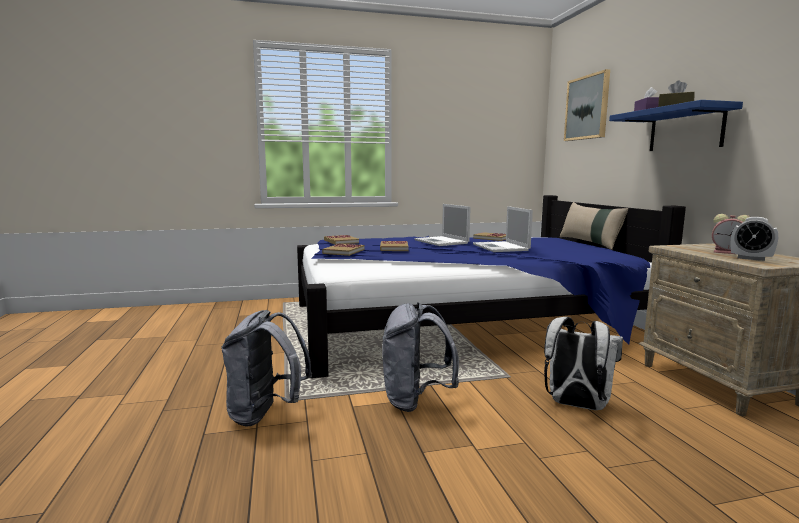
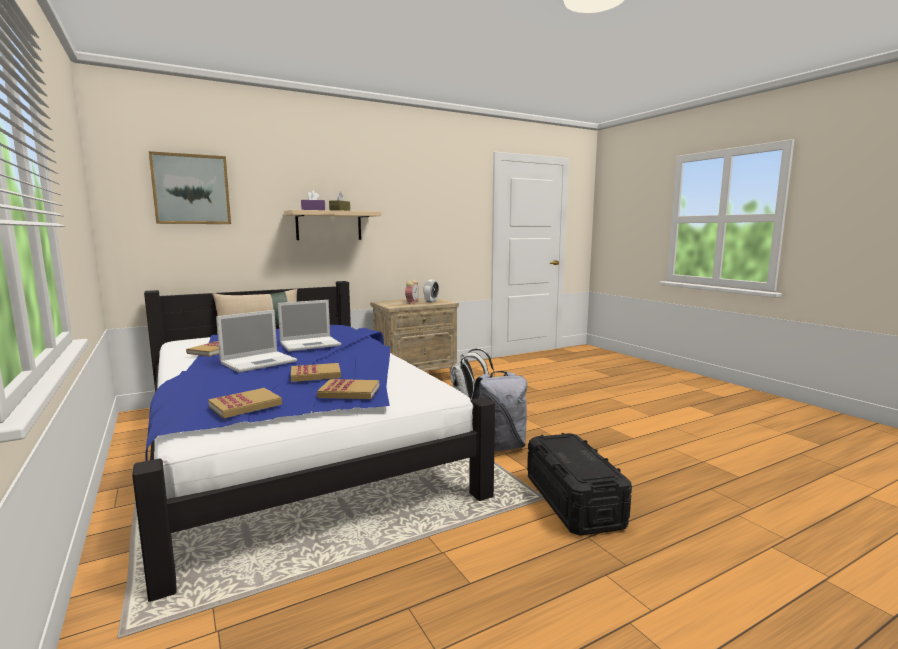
camera: 105 degrees left, 0 degrees up
grey backpack [221,310,312,427] -> black storage box [527,433,632,536]
blue shelf [609,100,743,151] -> beige shelf [284,210,381,240]

